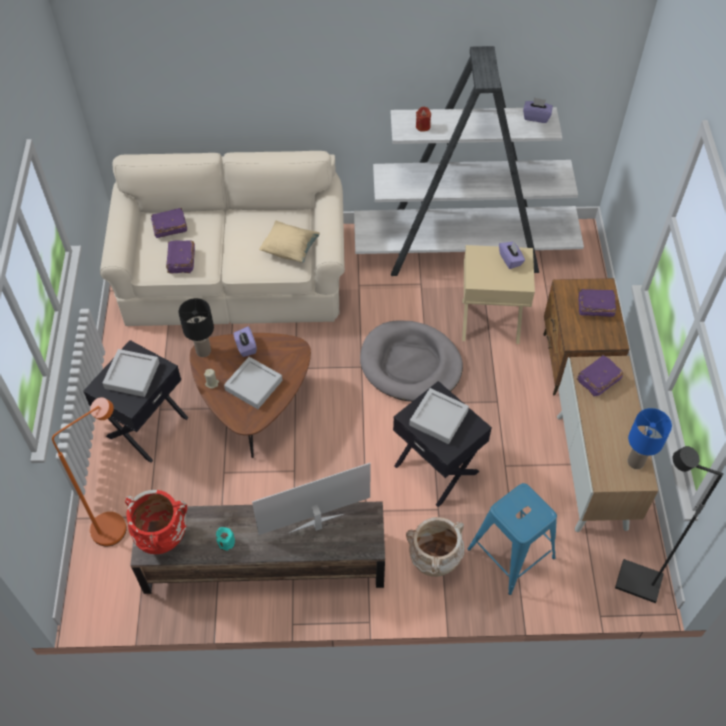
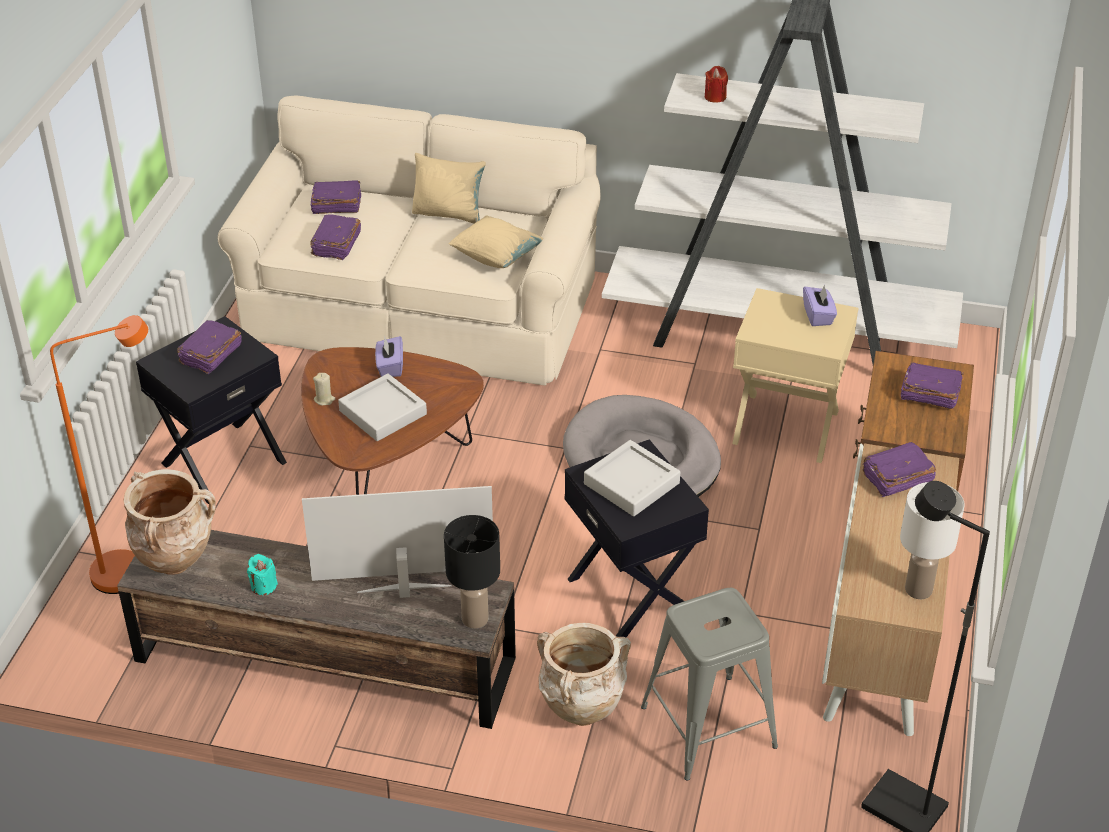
camera: 15 degrees right, 15 degrees down
grey tray [103,349,160,397] -> purple book [177,320,242,374]
red vase [125,490,187,554] -> beige vase [124,469,216,575]
black table lamp [179,298,214,357] -> black table lamp moved to [444,515,500,629]
blue stool [468,483,557,595] -> grey stool [641,588,778,781]
purple tissue box [523,97,553,123] -> none
blue table lamp [627,408,672,469] -> white table lamp [900,482,965,599]
none -> beige pillow [412,153,486,224]

